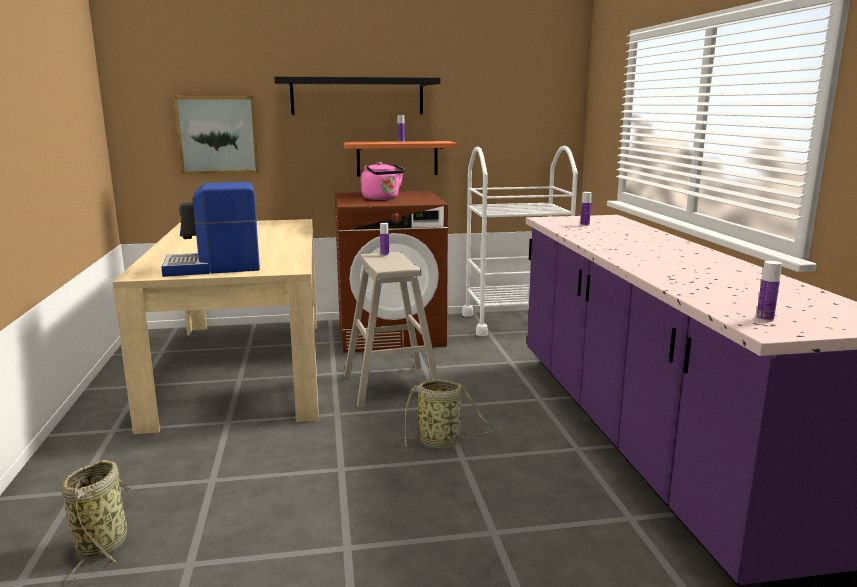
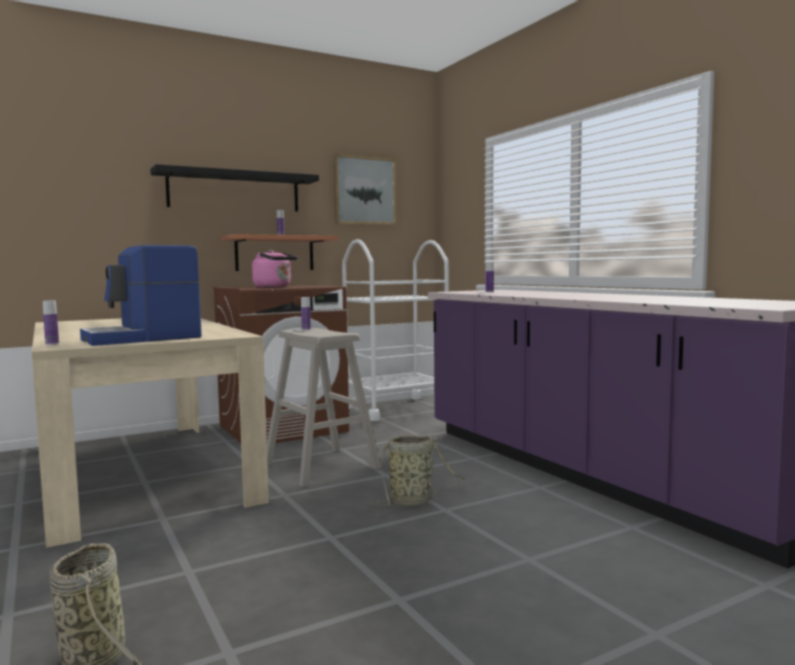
camera: 20 degrees left, 10 degrees down
picture [174,96,259,174] -> picture moved to [334,154,397,225]
bottle [756,261,782,322] -> bottle moved to [43,301,59,345]

